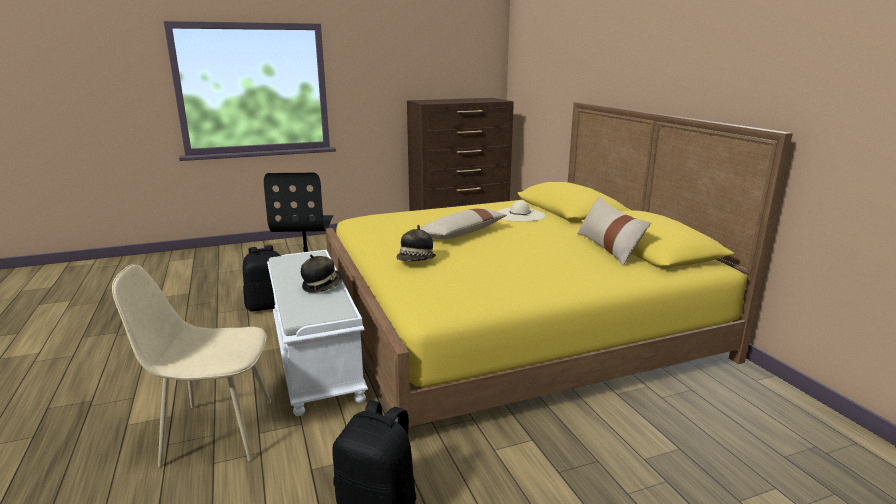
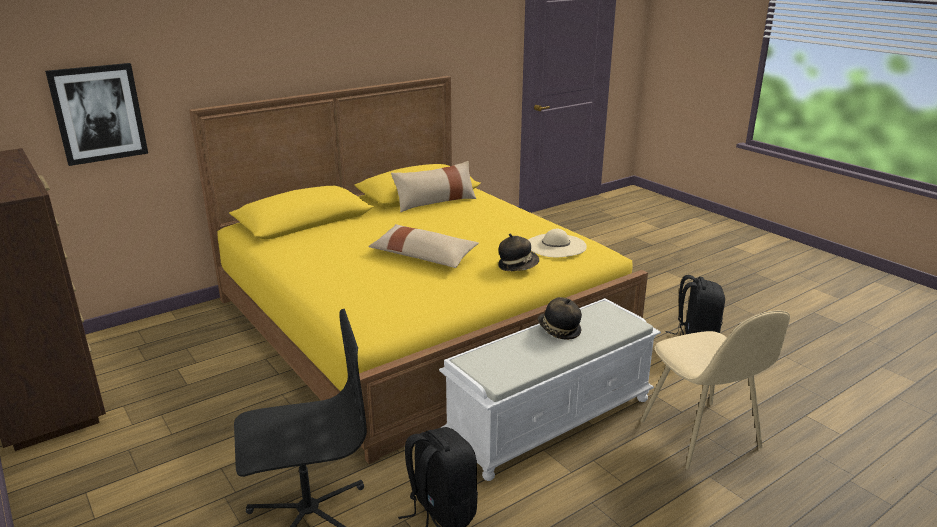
camera: 105 degrees left, 5 degrees up
beige hat [497,200,546,221] -> beige hat moved to [528,229,587,257]
none -> picture [45,63,148,166]

